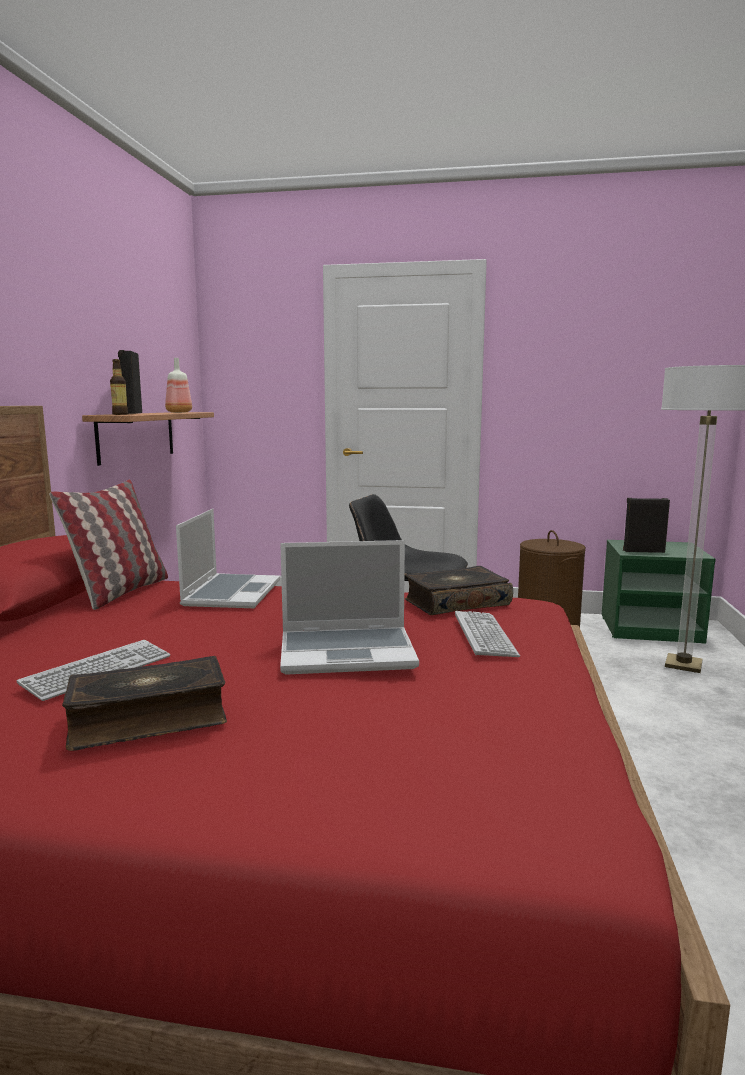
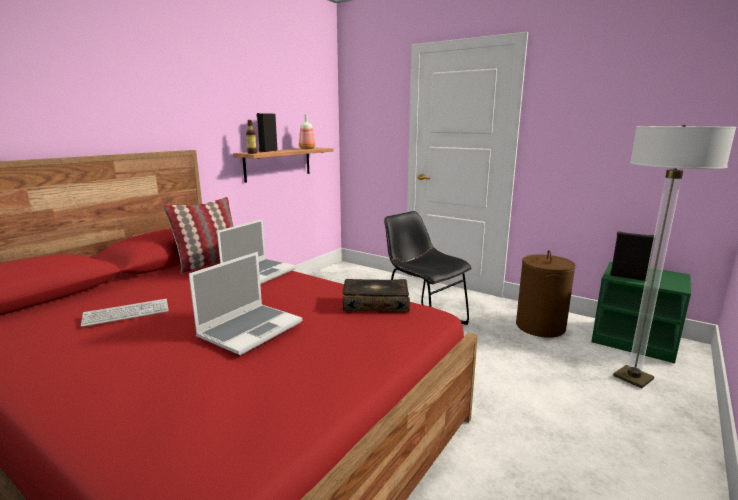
camera: 25 degrees right, 5 degrees up
book [62,656,227,751] -> none
laptop [280,540,419,675] -> laptop turned 75 degrees counterclockwise [189,252,302,355]
keyboard [455,611,520,657] -> none

